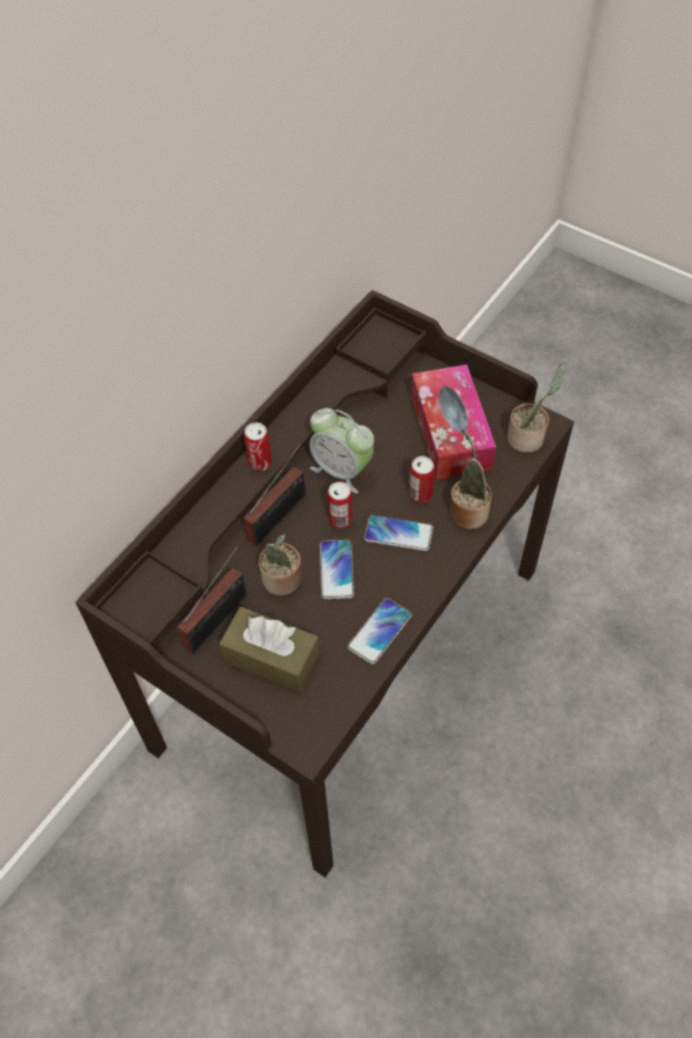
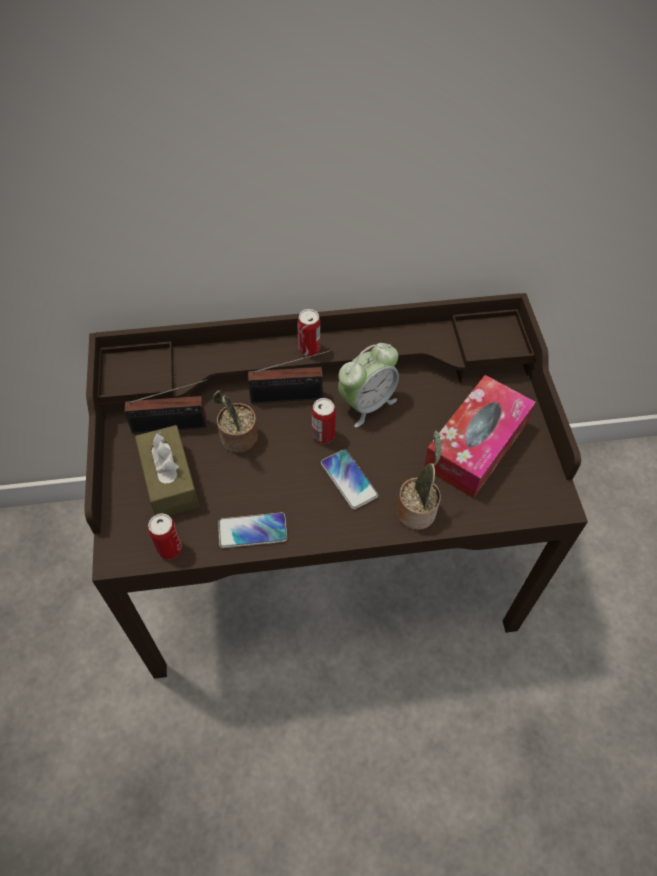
camera: 45 degrees right, 0 degrees up
alarm clock [309,408,374,493] -> alarm clock turned 120 degrees counterclockwise [338,343,399,427]
phone [320,540,354,599] -> none
can [409,456,435,503] -> can moved to [148,514,182,559]
potted plant [507,363,565,453] -> none

